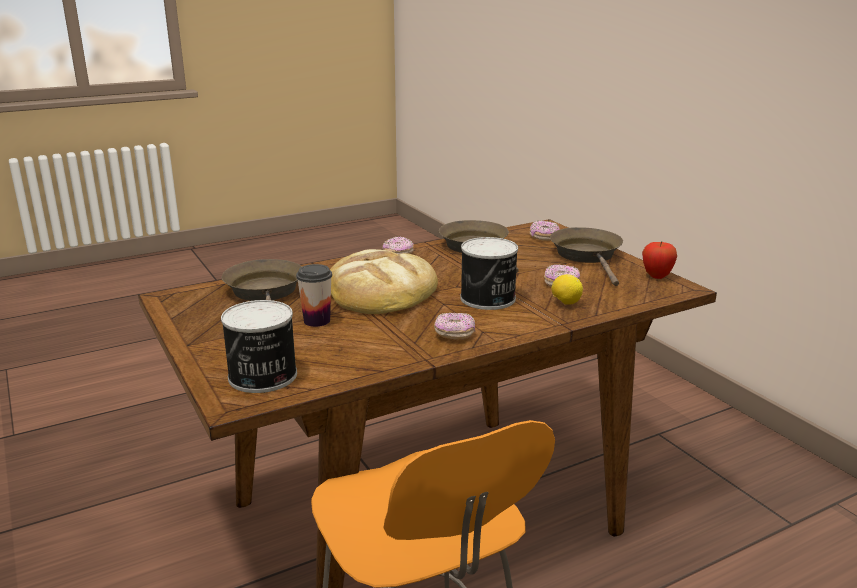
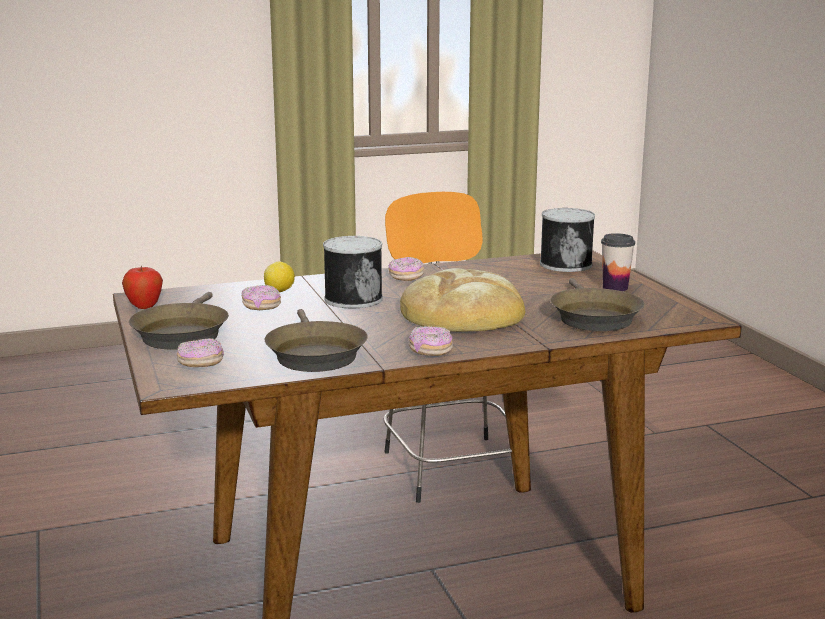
camera: 170 degrees left, 5 degrees down
cup [296,264,332,327] -> cup moved to [601,233,635,291]

